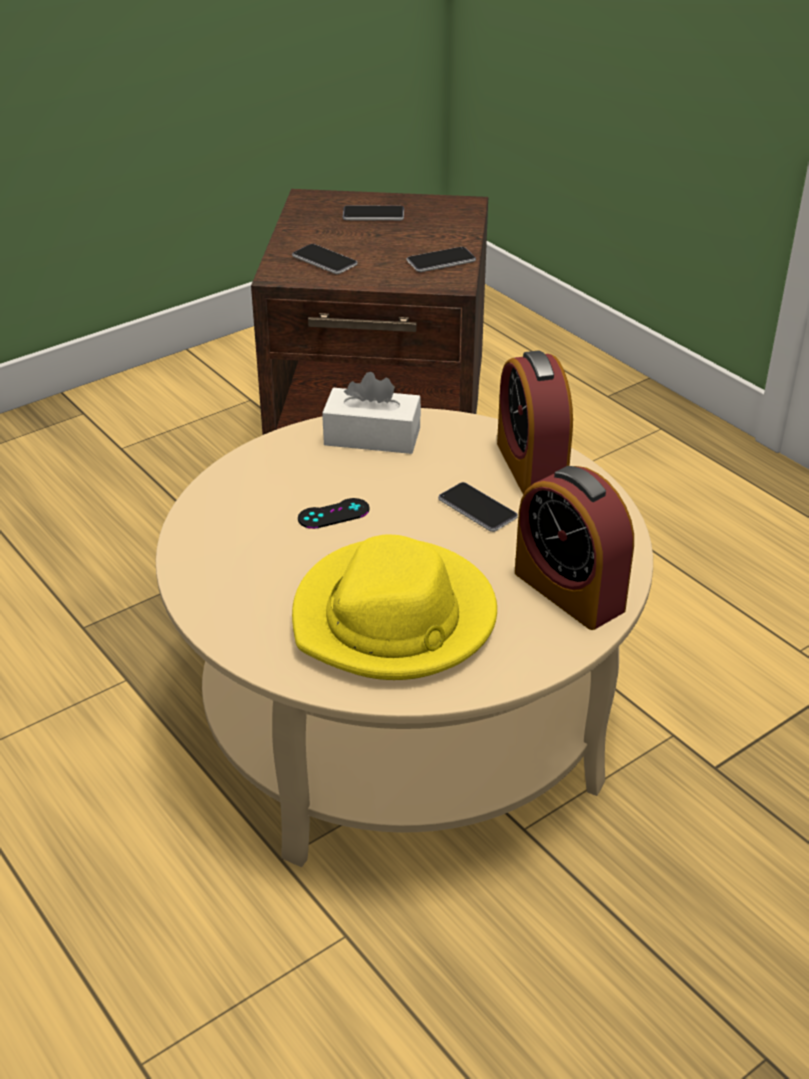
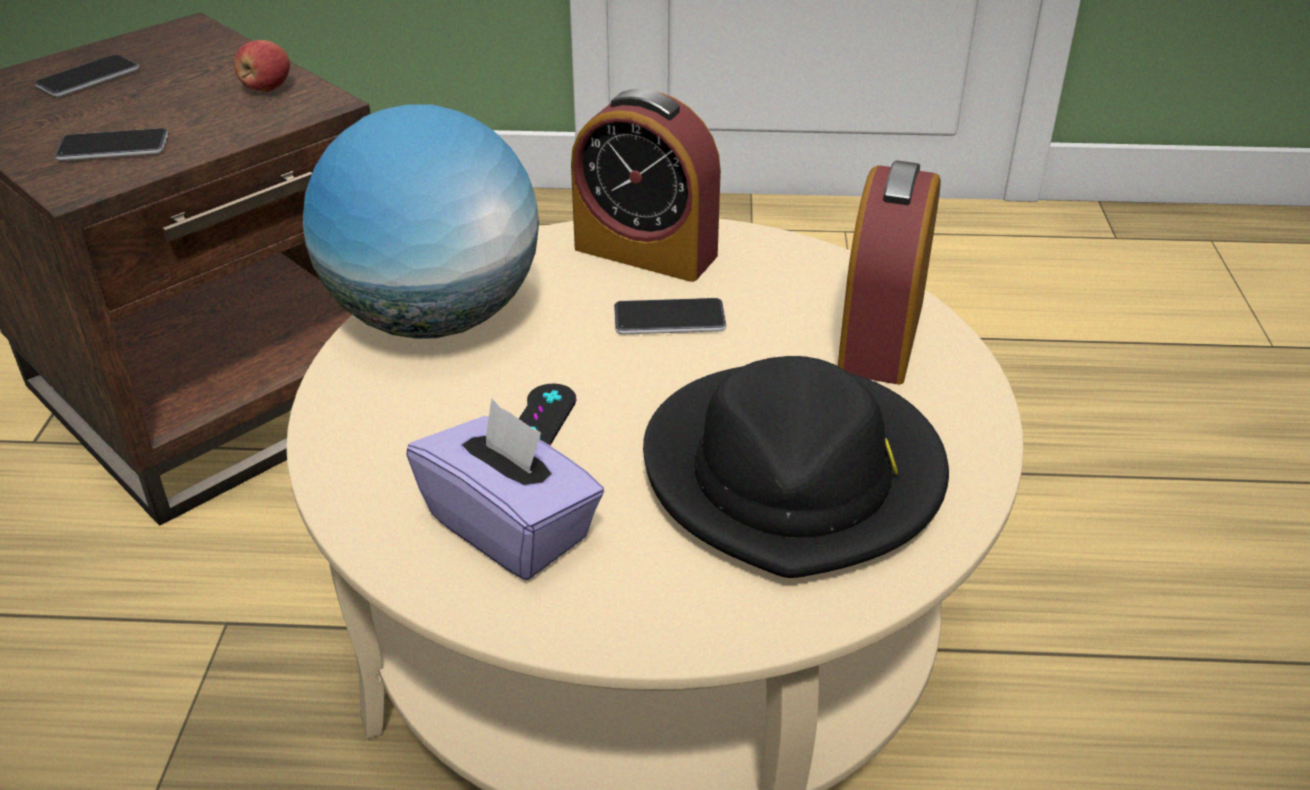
camera: 50 degrees left, 0 degrees up
yellow hat [292,534,497,680] -> black hat [643,356,949,578]
white tissue box [322,372,421,454] -> globe [303,104,539,339]
phone [407,247,476,272] -> apple [234,40,290,92]
alarm clock [515,466,634,630] -> alarm clock turned 105 degrees clockwise [838,160,941,384]
none -> purple tissue box [406,398,604,580]

